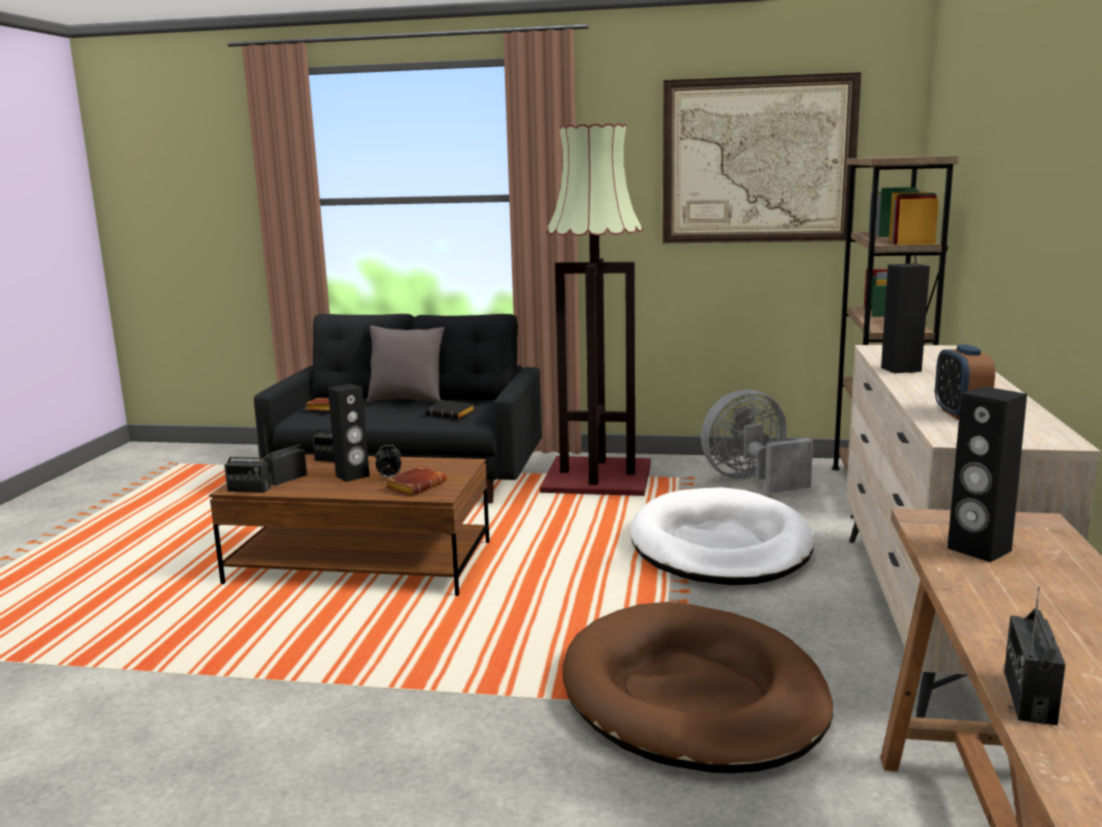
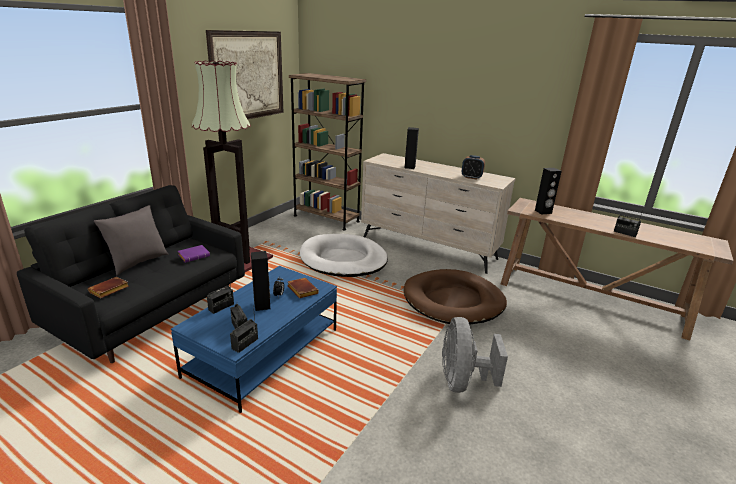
camera: 70 degrees left, 10 degrees up
brown coffee table [209,454,490,596] -> blue coffee table [171,266,337,413]
black book [425,400,475,419] -> purple book [178,245,210,263]
grey fan [701,390,813,493] -> grey fan moved to [442,317,508,393]

